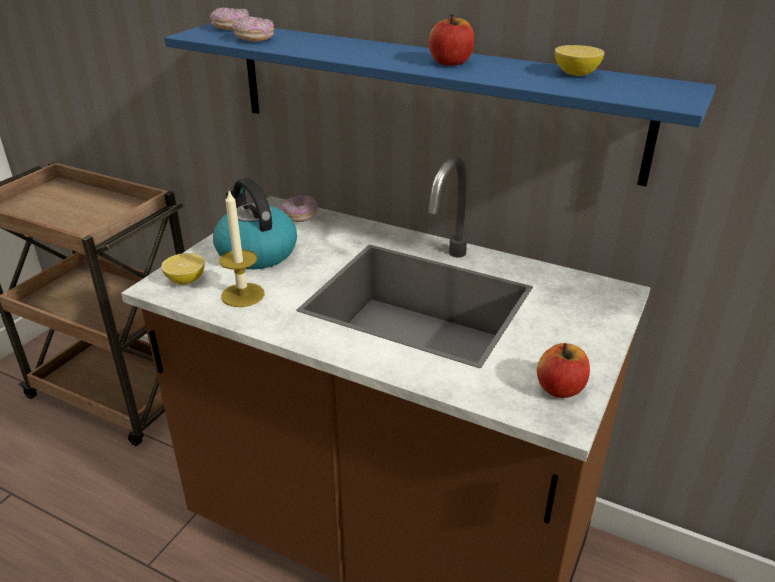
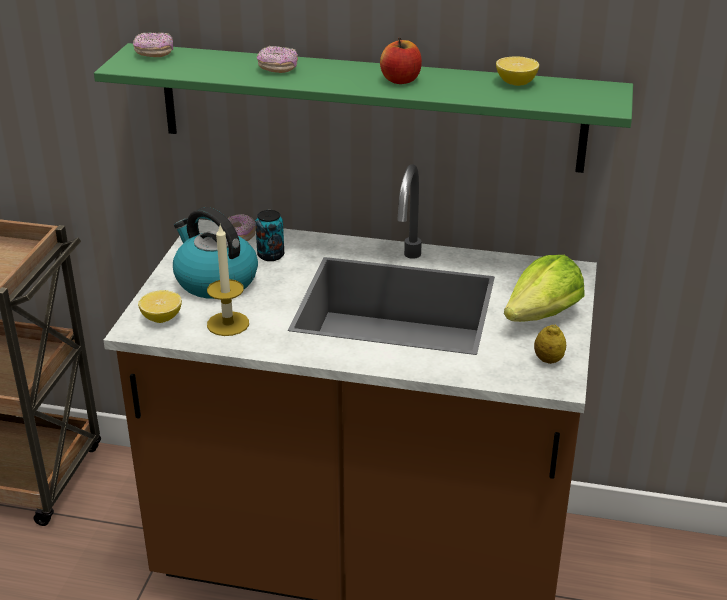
camera: 15 degrees left, 0 degrees up
blue shelf [164,23,716,186] -> green shelf [94,43,633,173]
donut [232,16,274,41] -> donut moved to [257,46,298,73]
apple [537,343,590,398] -> lemon [534,325,566,364]
none -> can [255,210,284,261]
none -> lettuce [504,255,584,322]

